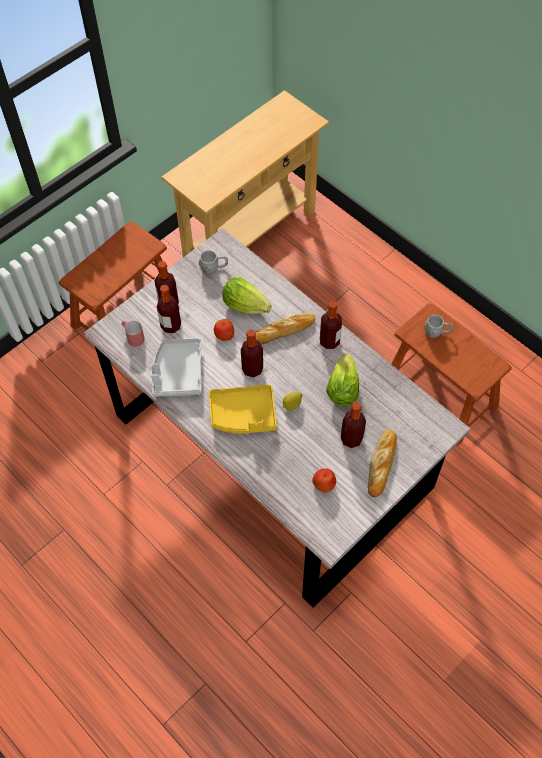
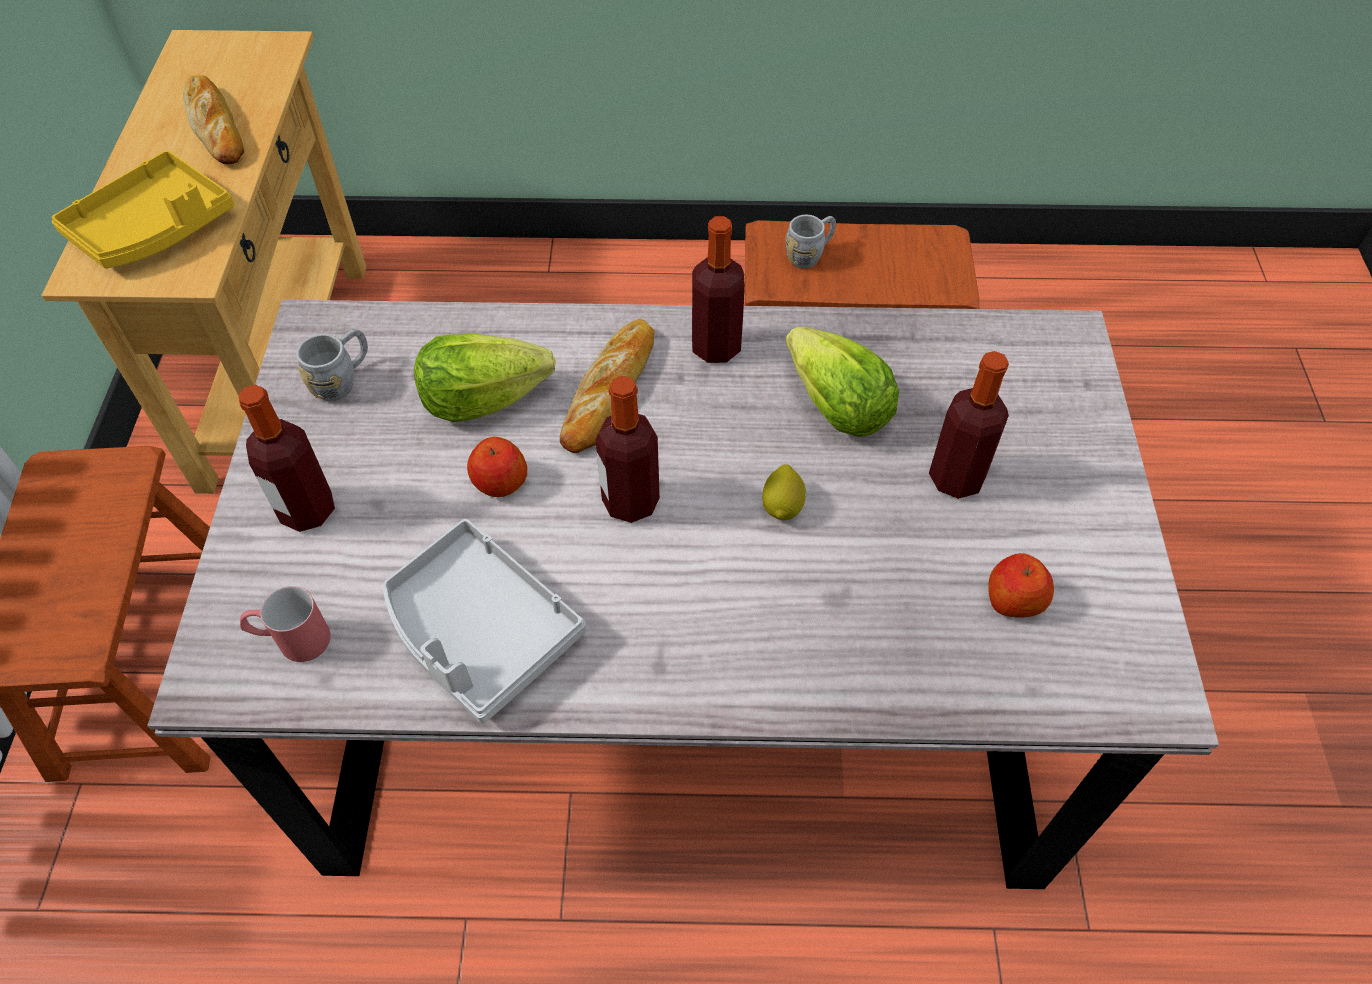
camera: 45 degrees left, 5 degrees down
bottle [157,285,181,334] -> none
yellow tray [209,385,277,433] -> yellow tray moved to [52,150,234,269]
bread [368,429,397,497] -> bread moved to [183,75,244,164]

